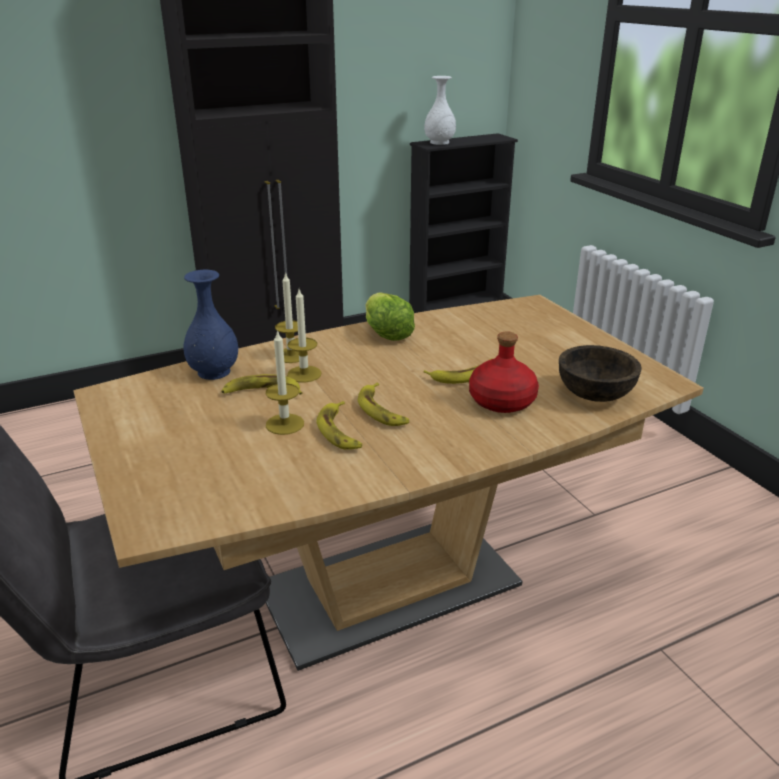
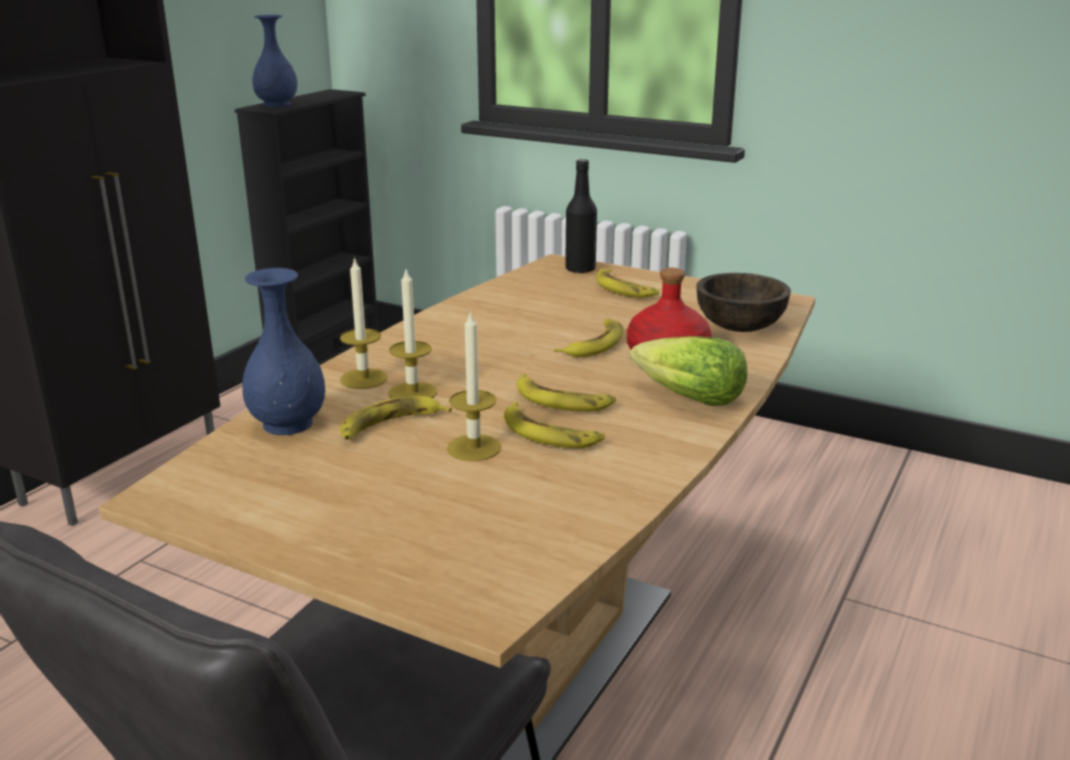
camera: 35 degrees left, 5 degrees down
lettuce [365,292,415,341] -> lettuce moved to [630,336,747,406]
white vase [424,76,456,145] -> blue vase [252,15,297,107]
none -> black bottle [565,159,597,273]
none -> banana [596,268,659,298]

